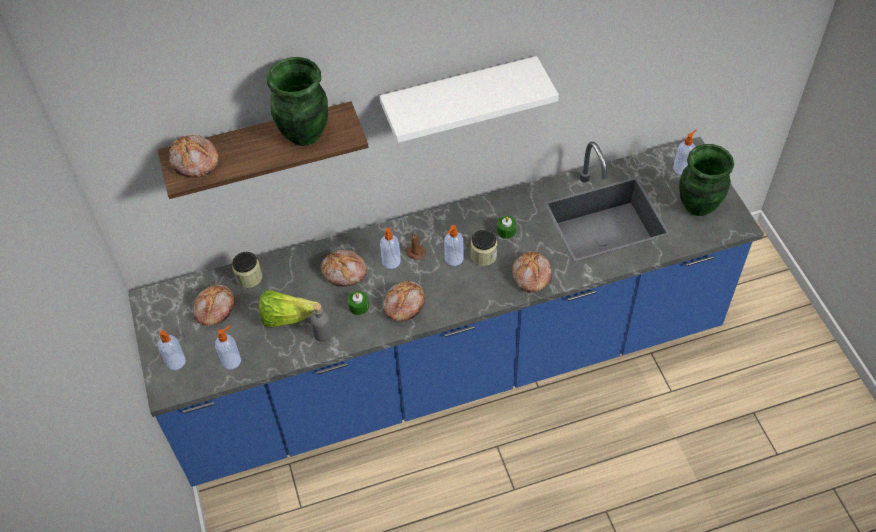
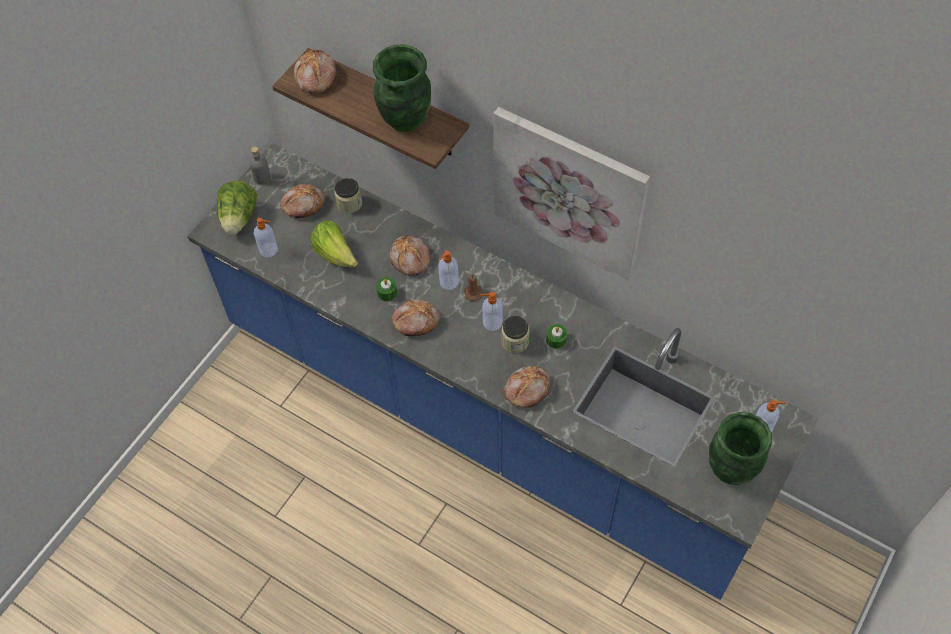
camera: 50 degrees right, 5 degrees up
soap dispenser [158,330,186,370] -> lettuce [217,181,257,235]
grey bottle [310,303,332,342] -> grey bottle moved to [250,147,271,185]
white shelf [380,56,559,143] -> picture [493,107,650,280]

